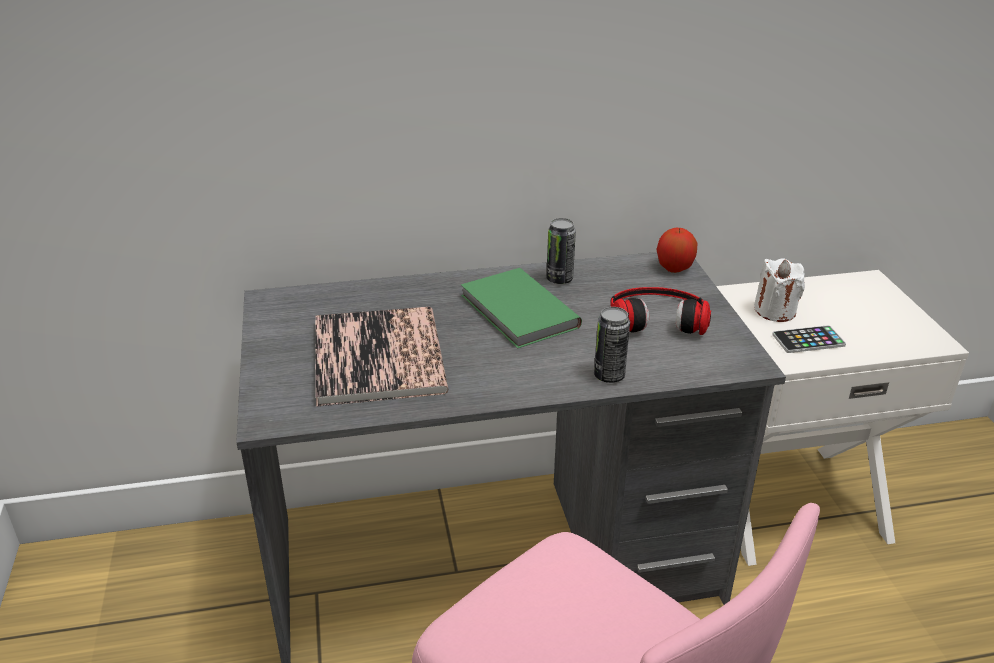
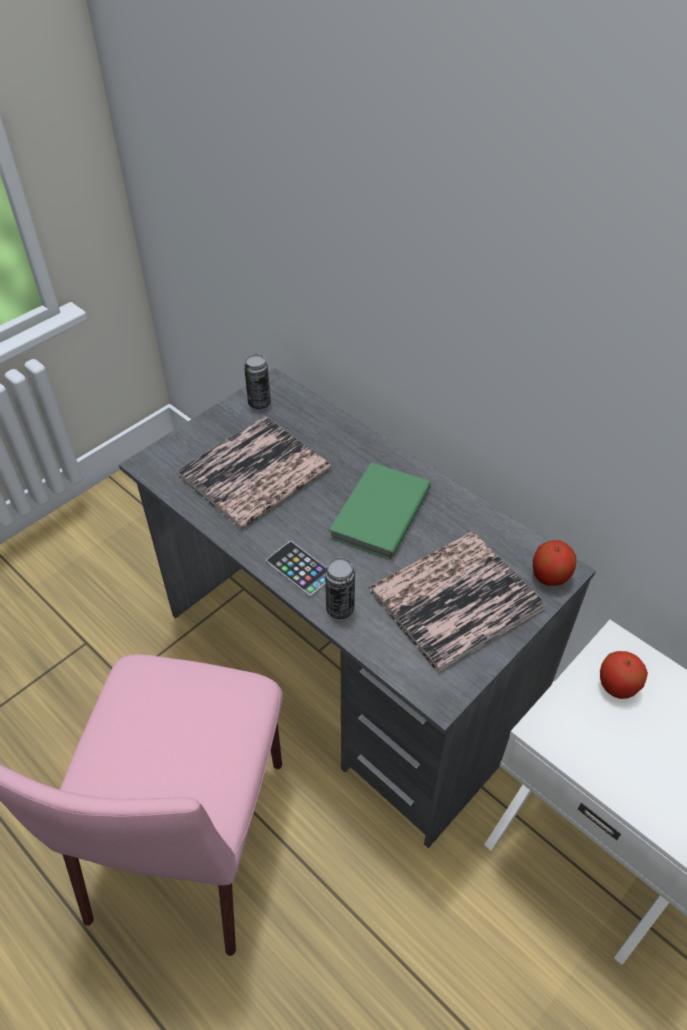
camera: 55 degrees right, 15 degrees up
can [546,218,576,284] -> can moved to [244,354,271,409]
headphones [610,287,711,335] -> book [369,531,546,673]
white candle [754,258,805,322] -> apple [600,651,648,699]
phone [772,325,846,353] -> phone moved to [266,541,326,597]

